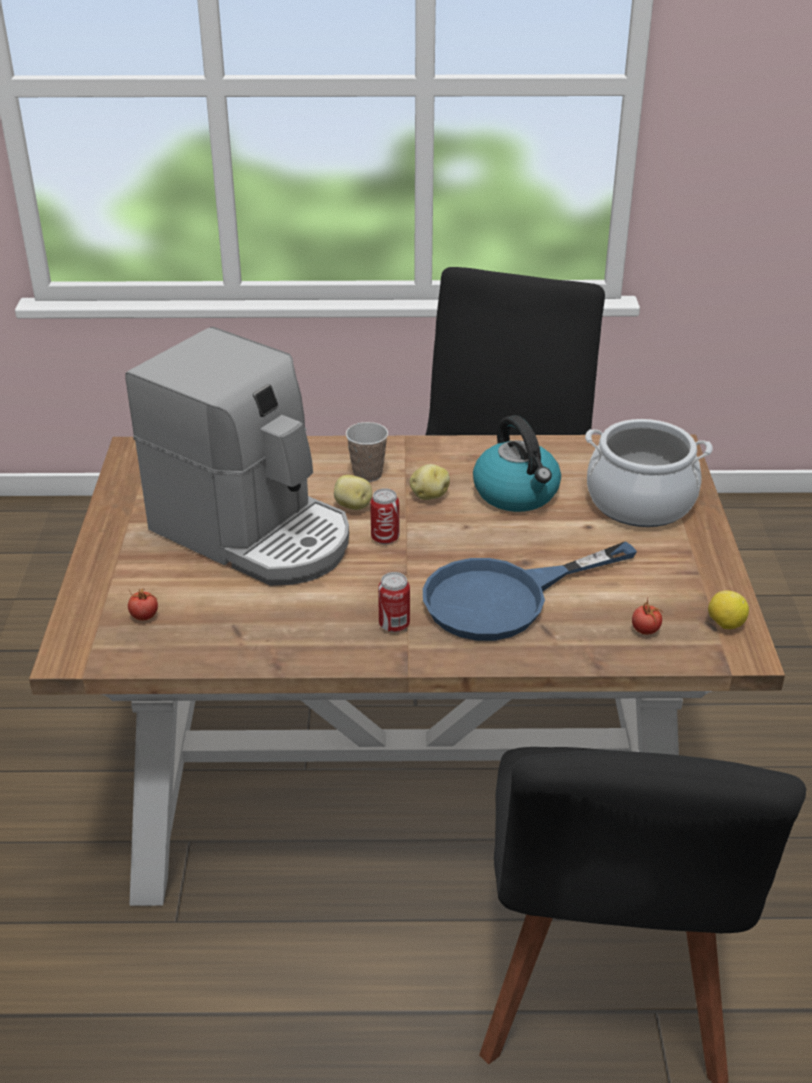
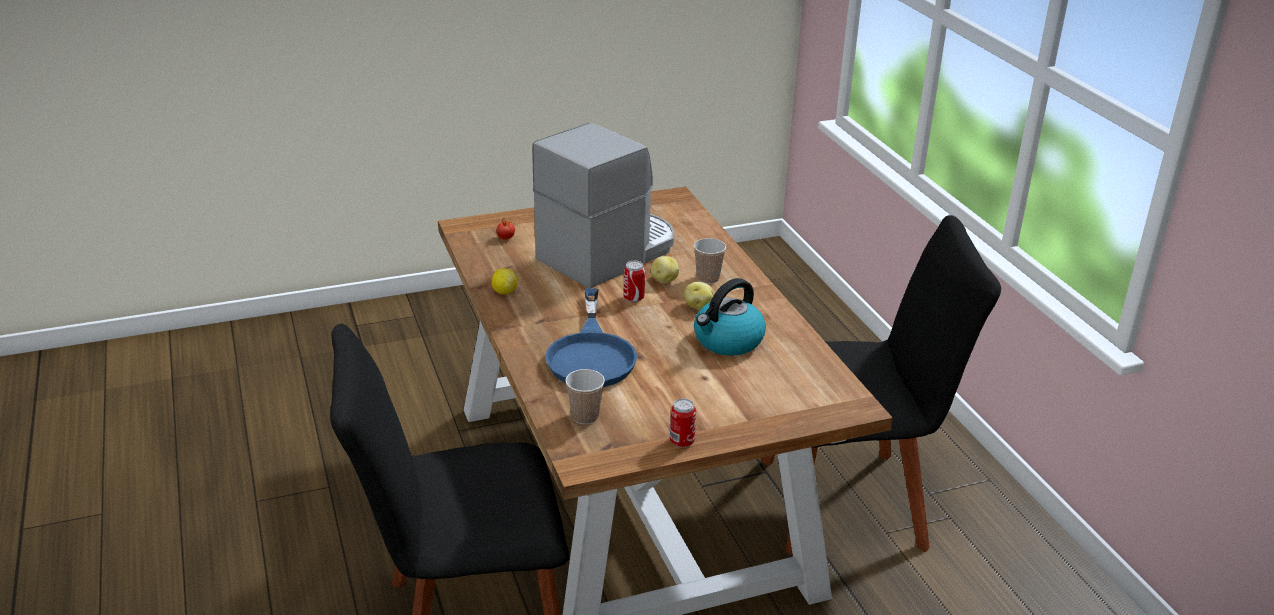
camera: 70 degrees right, 5 degrees down
coffee machine [125,327,349,586] -> coffee machine turned 150 degrees counterclockwise [532,123,674,288]
can [378,572,410,632] -> can moved to [670,398,696,448]
blue frying pan [423,541,637,641] -> blue frying pan turned 135 degrees counterclockwise [545,288,637,387]
cooking pot [585,419,713,527] -> none
tomato [632,599,663,635] -> cup [565,369,605,424]
lemon [708,590,749,629] -> lemon moved to [491,268,518,295]

